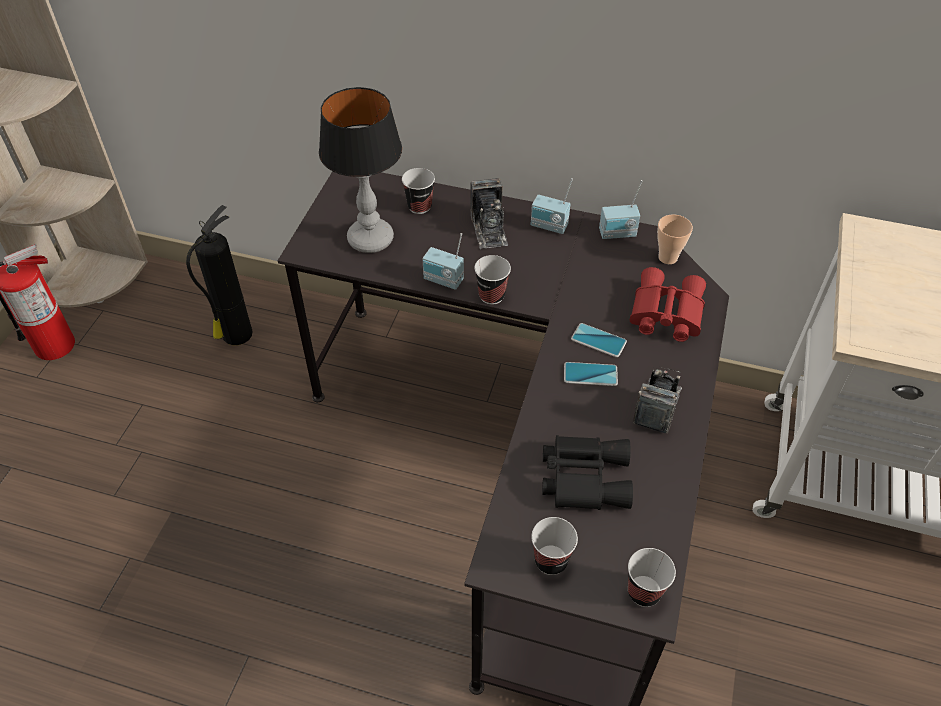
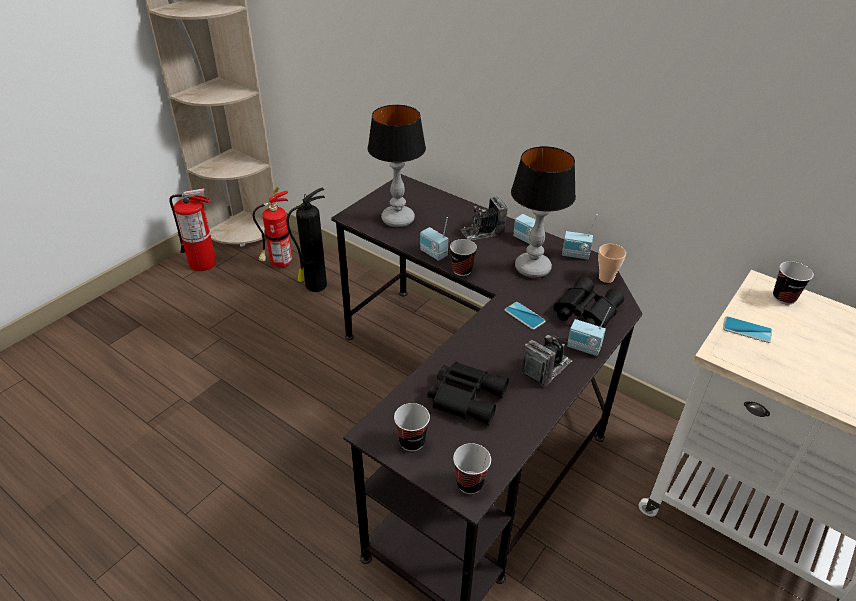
camera: 20 degrees right, 10 degrees down
cup [402,168,435,214] -> cup moved to [773,261,813,305]
camera [470,178,508,249] -> camera turned 60 degrees clockwise [460,197,508,240]
phone [564,362,618,386] -> phone moved to [723,316,773,343]
red binoculars [630,267,706,342] -> black binoculars [554,276,624,328]
none -> fire extinguisher [252,187,292,268]
none -> table lamp [511,146,576,278]
none -> radio [567,307,611,356]

